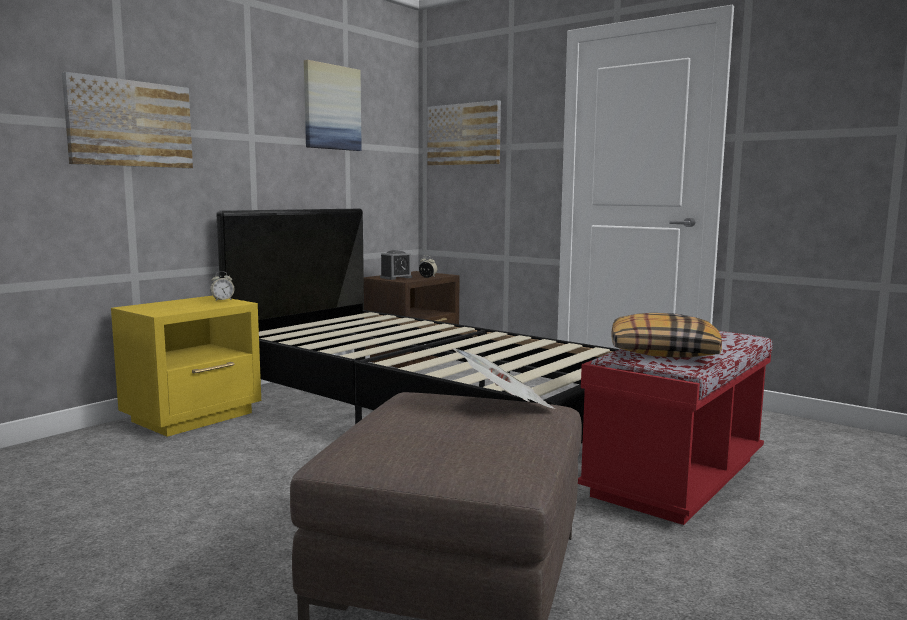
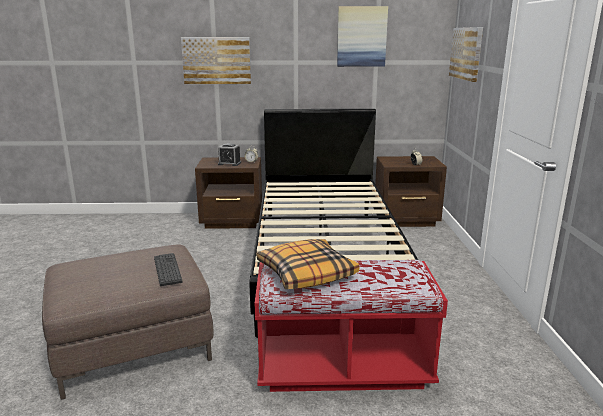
camera: 50 degrees right, 10 degrees up
yellow nightstand [111,296,261,437] -> brown nightstand [195,157,262,229]
alarm clock [380,250,412,280] -> alarm clock moved to [218,143,241,166]
newspaper [452,348,556,409] -> keyboard [154,253,182,286]

